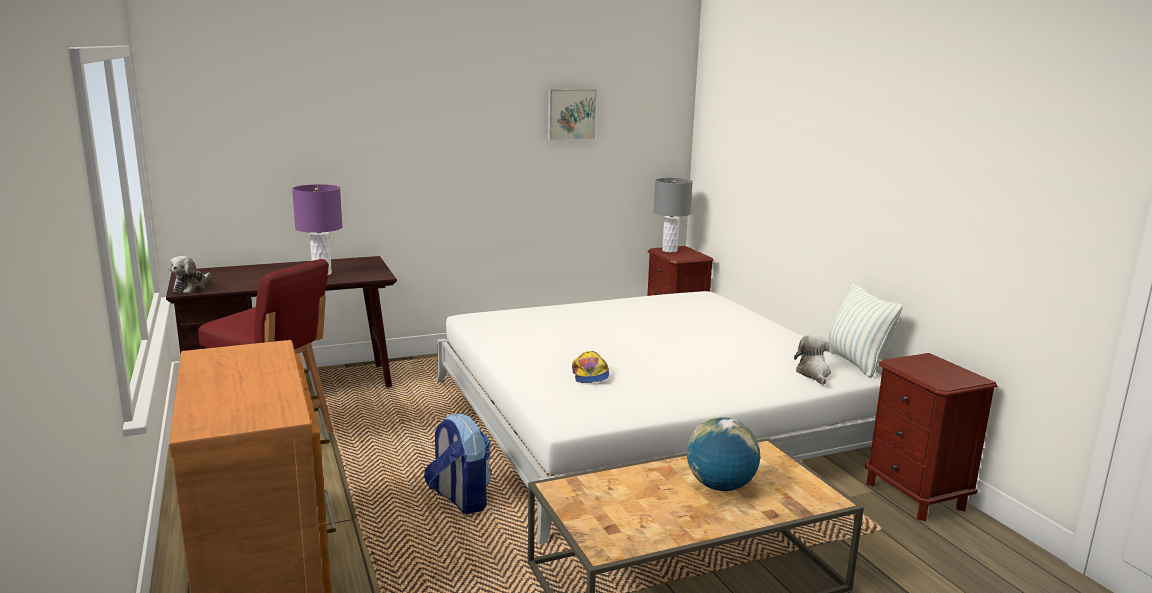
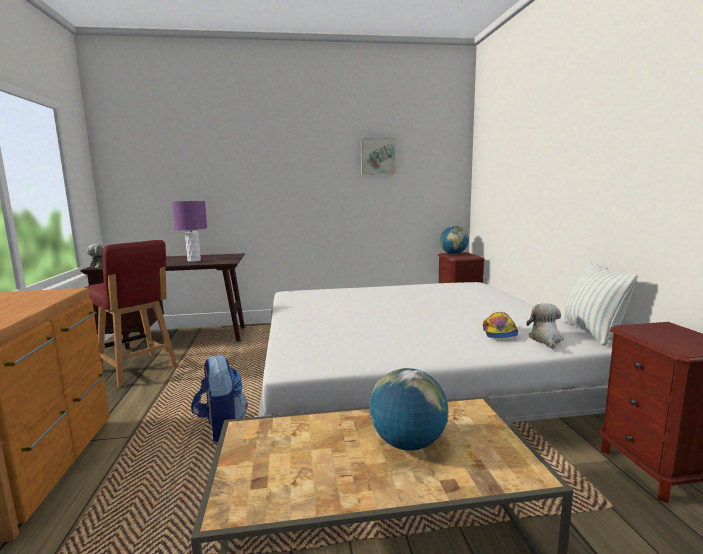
camera: 15 degrees right, 5 degrees down
cap [572,351,609,383] -> cap moved to [483,312,518,338]
grey table lamp [654,178,693,252] -> globe [439,226,469,255]

